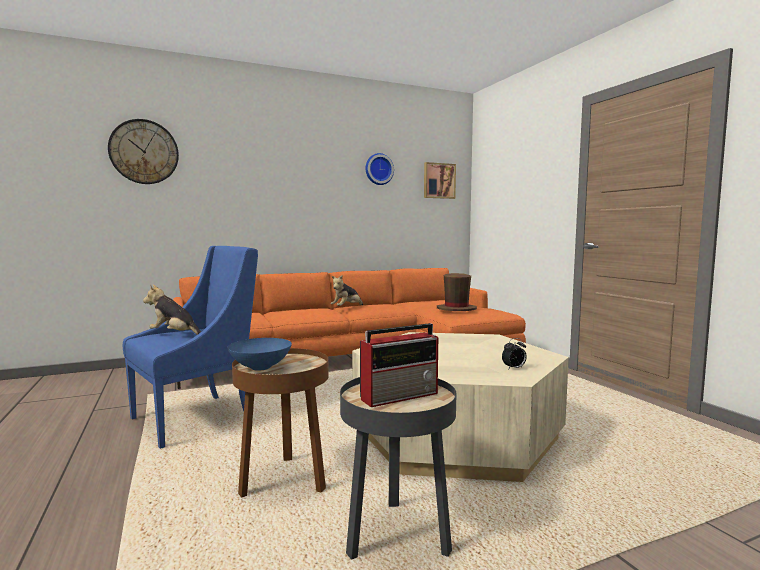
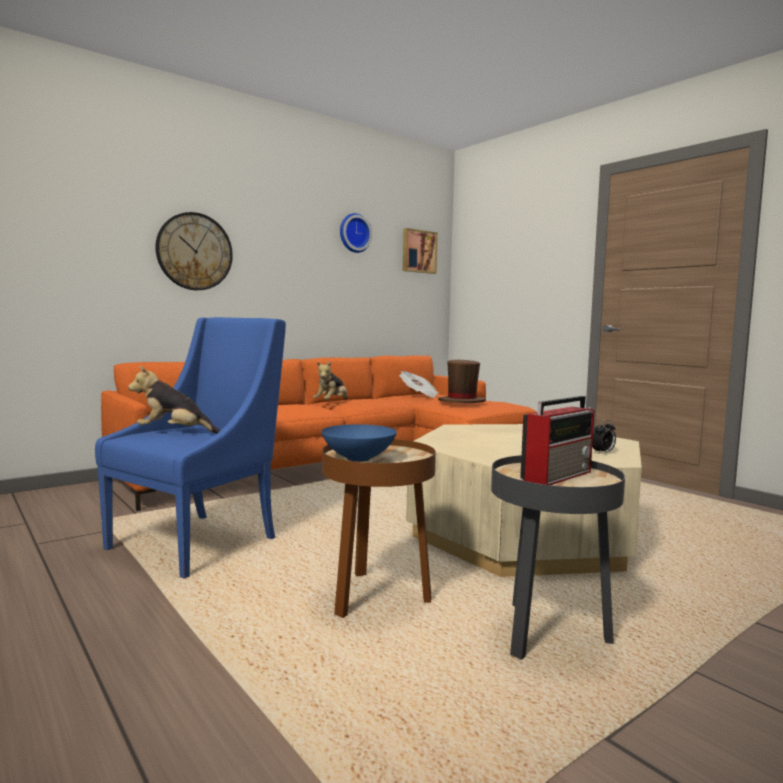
camera: 15 degrees left, 0 degrees up
wall clock [108,119,179,184] -> wall clock moved to [156,212,233,290]
none -> newspaper [400,371,439,398]

